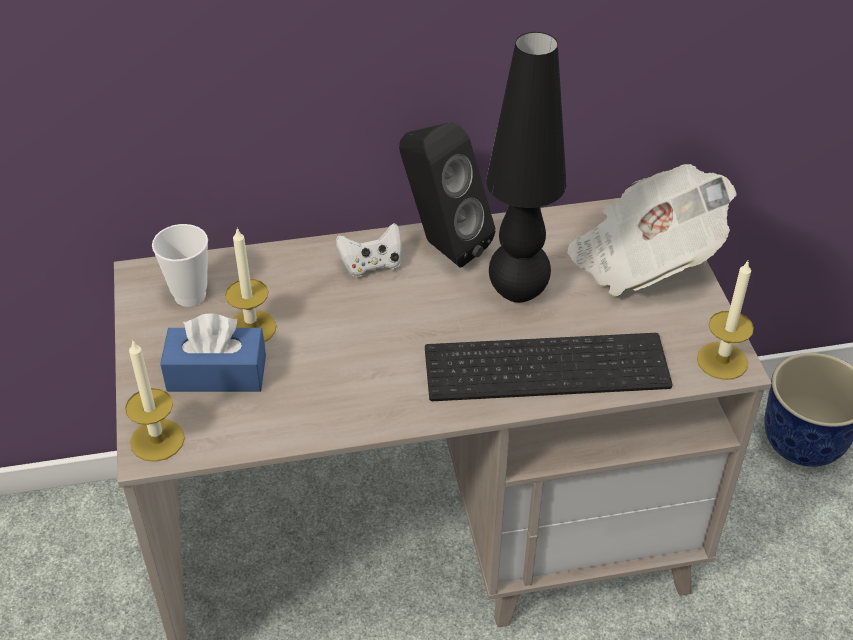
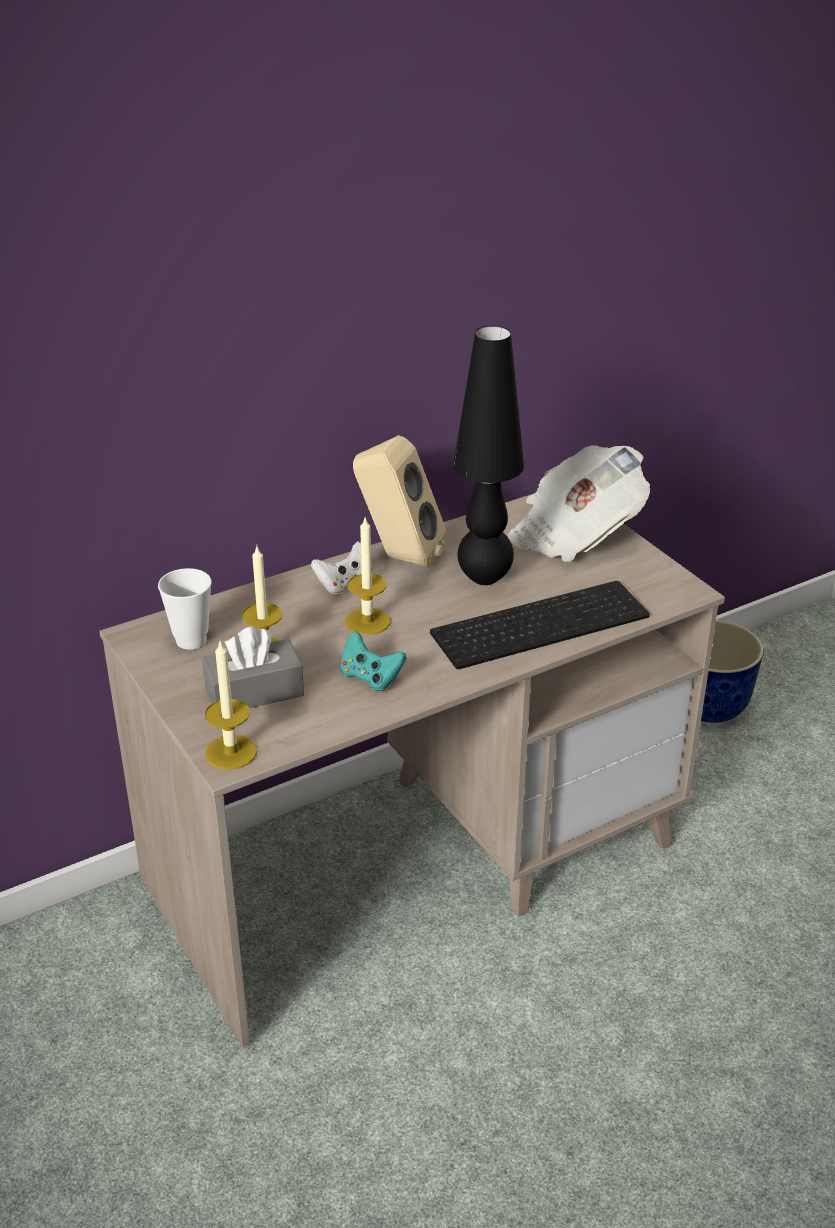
camera: 20 degrees left, 10 degrees down
blue tissue box [160,313,266,392] -> grey tissue box [202,626,304,708]
black speaker [399,122,495,268] -> beige speaker [353,435,446,568]
candle [697,261,754,380] -> candle moved to [345,518,390,635]
none -> turquoise game controller [341,631,407,691]

